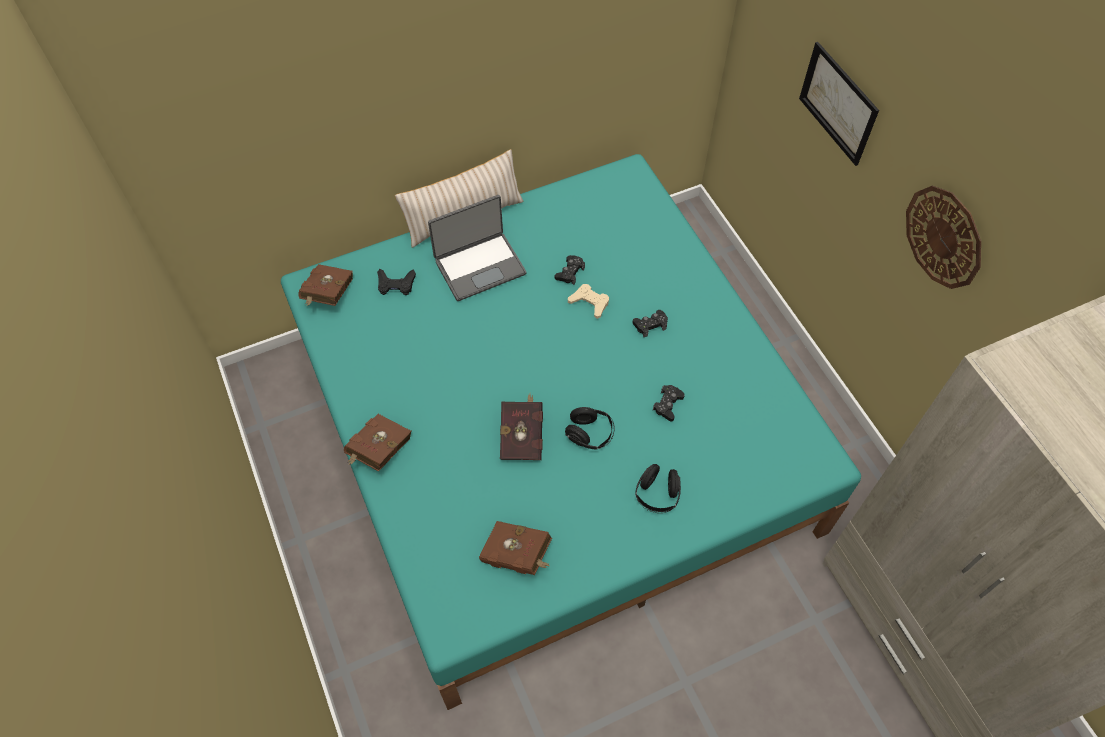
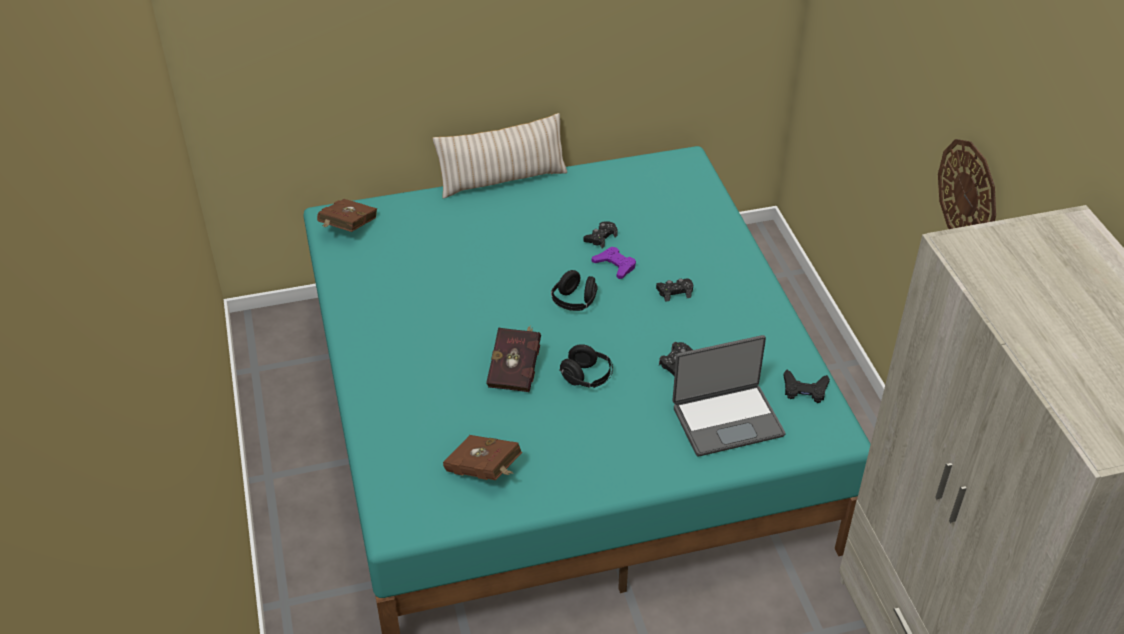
camera: 10 degrees right, 15 degrees down
brown book [344,414,412,472] -> none
black game controller [377,269,416,295] -> black game controller moved to [783,370,830,403]
laptop [428,195,526,301] -> laptop moved to [672,335,785,457]
beige game controller [568,284,609,319] -> purple game controller [592,247,636,279]
black headphones [635,464,681,513] -> black headphones moved to [551,270,598,311]
picture [799,42,879,166] -> none

